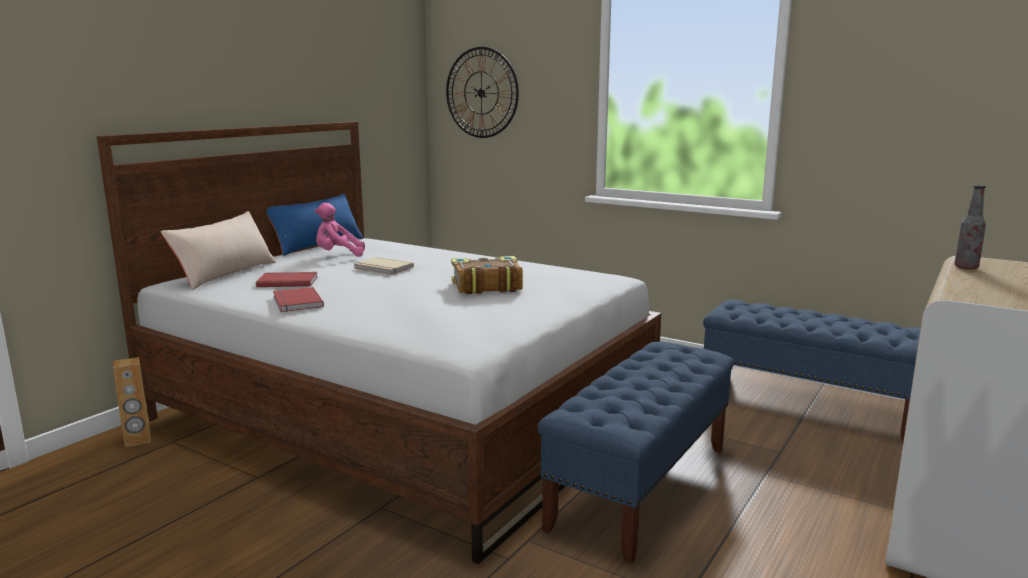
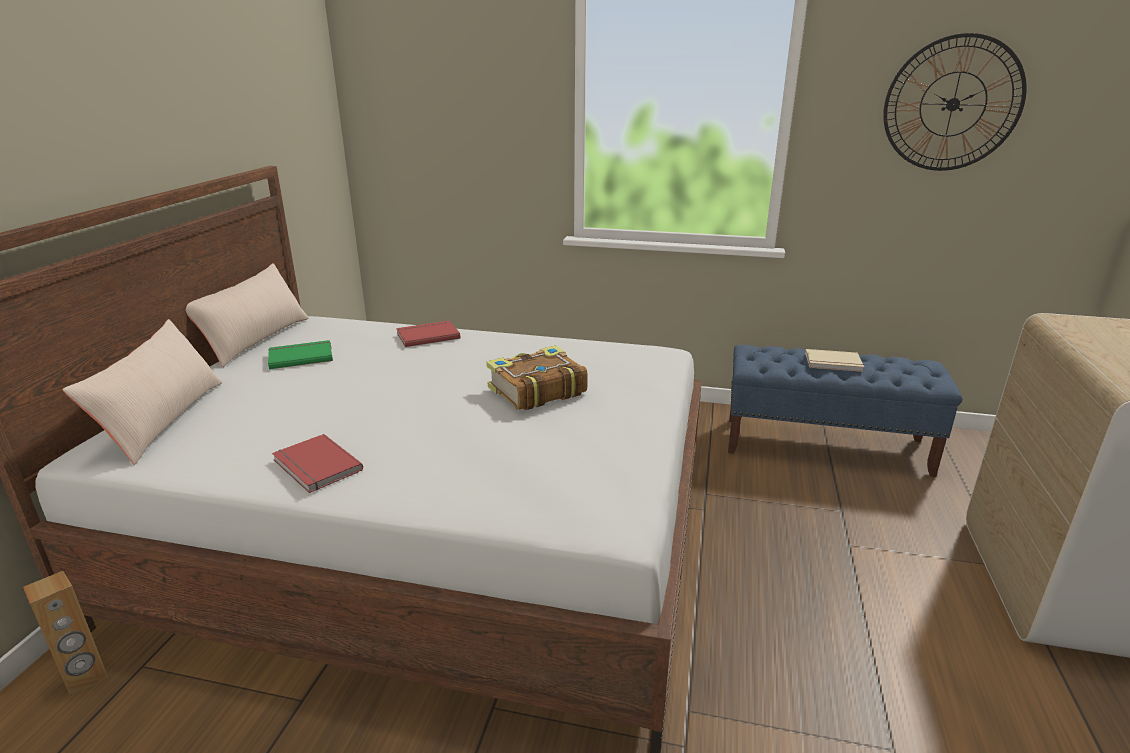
camera: 20 degrees left, 10 degrees up
red book [256,272,317,287] -> red book moved to [396,320,460,347]
blue pillow [266,194,363,256] -> beige pillow [186,263,309,367]
pink plush toy [315,203,365,257] -> green book [268,340,333,369]
beige book [354,257,414,275] -> beige book moved to [805,349,864,372]
wall clock [446,47,519,138] -> wall clock moved to [883,33,1027,171]
blue bench [537,342,734,564] -> none
bottle [954,185,986,270] -> none

